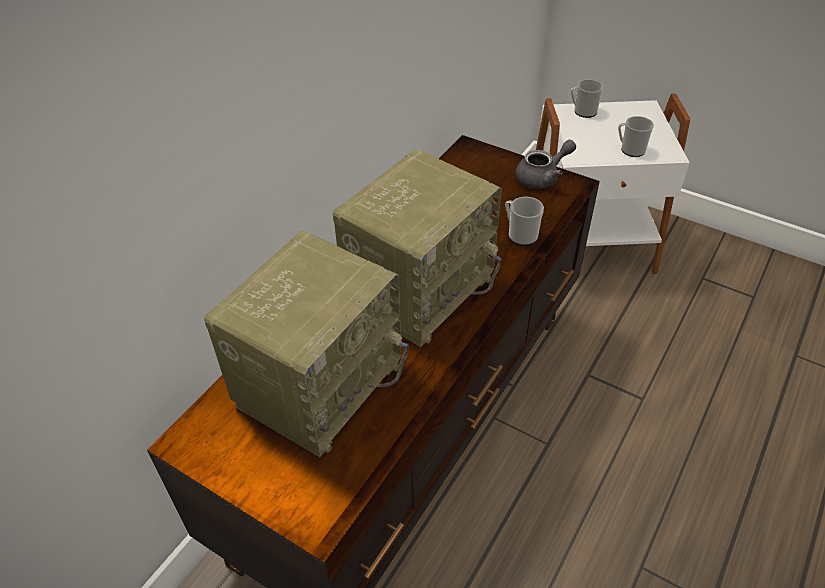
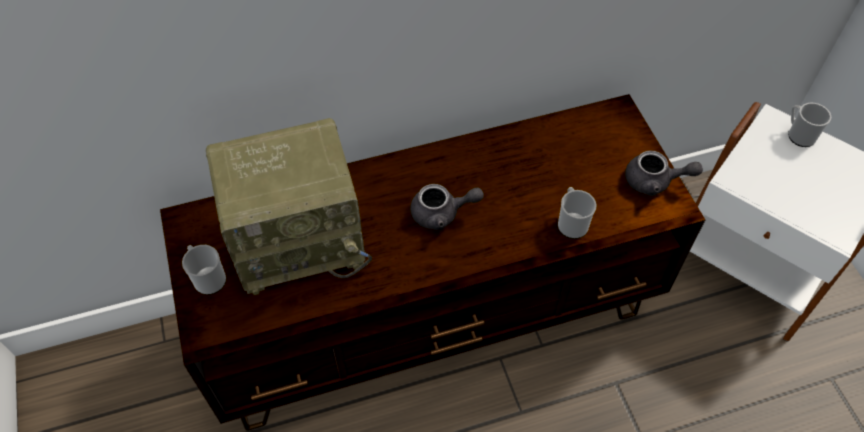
camera: 40 degrees right, 10 degrees up
radio [333,149,502,347] -> grey teapot [410,184,484,230]
mug [618,116,654,157] -> mug moved to [182,245,226,295]

